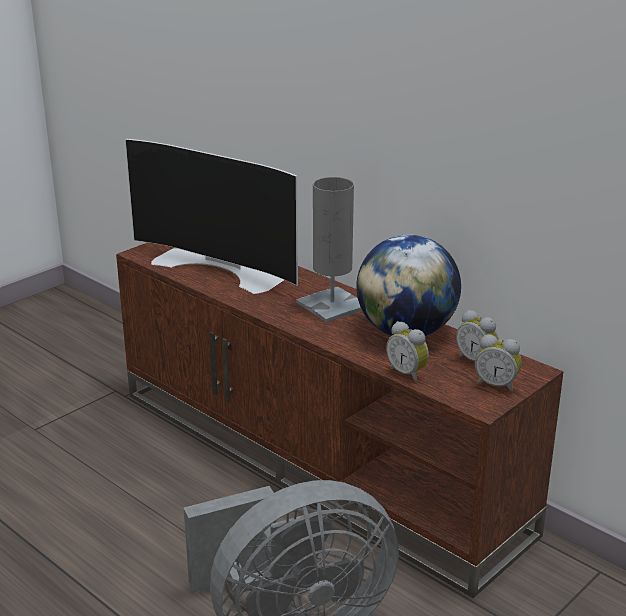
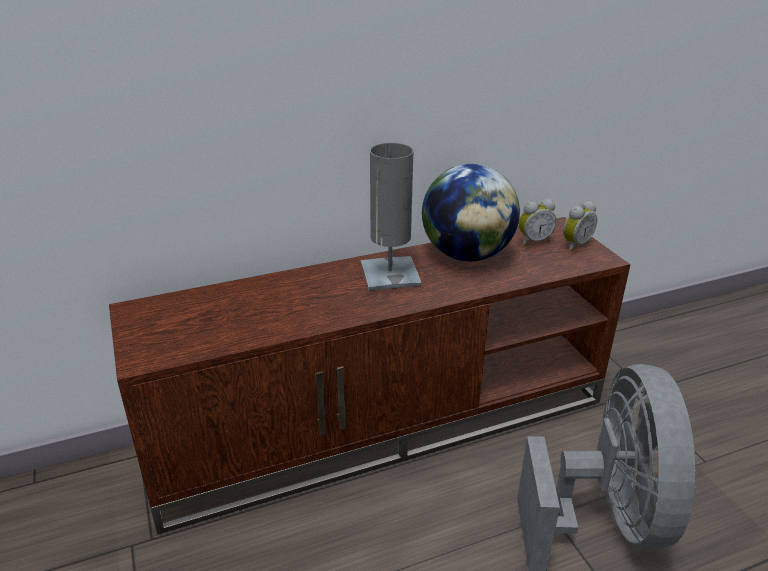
camera: 65 degrees left, 5 degrees up
television [125,139,298,294] -> none
alarm clock [386,321,429,383] -> none

